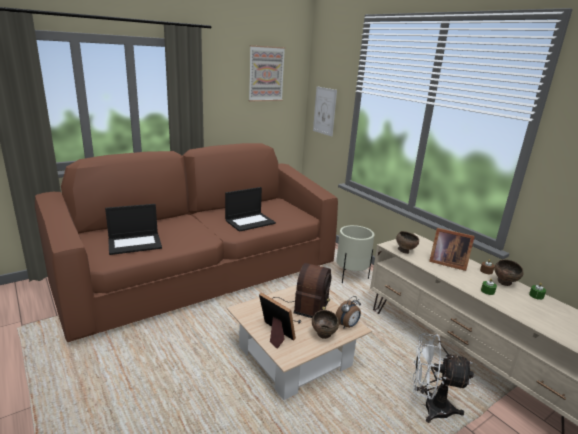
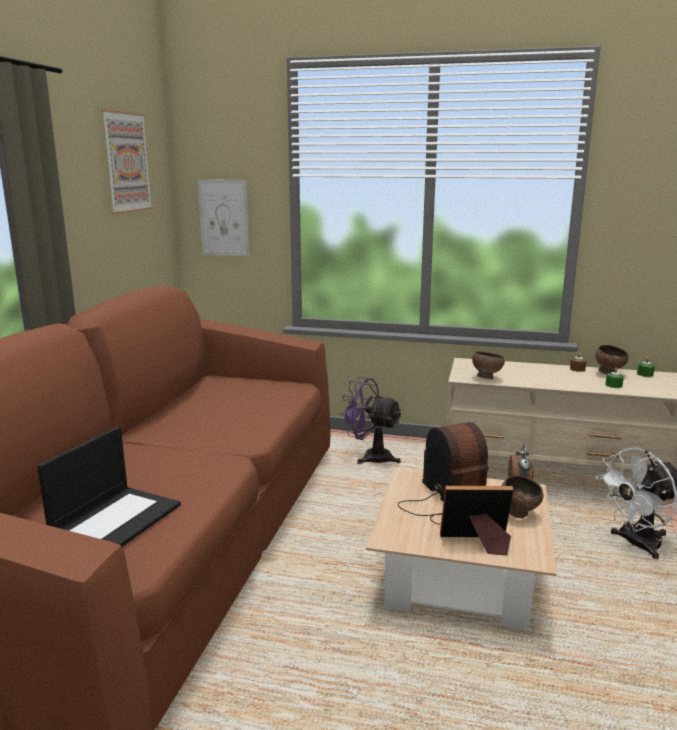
camera: 40 degrees left, 5 degrees down
laptop [225,187,276,232] -> none
beige planter [336,225,374,283] -> purple fan [340,377,402,464]
picture frame [429,228,475,271] -> none

